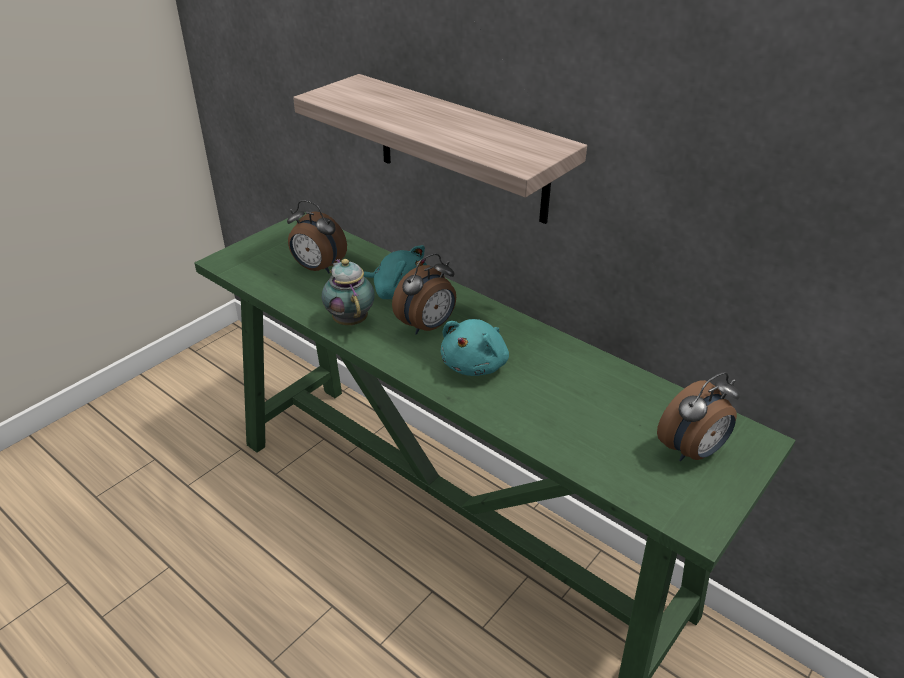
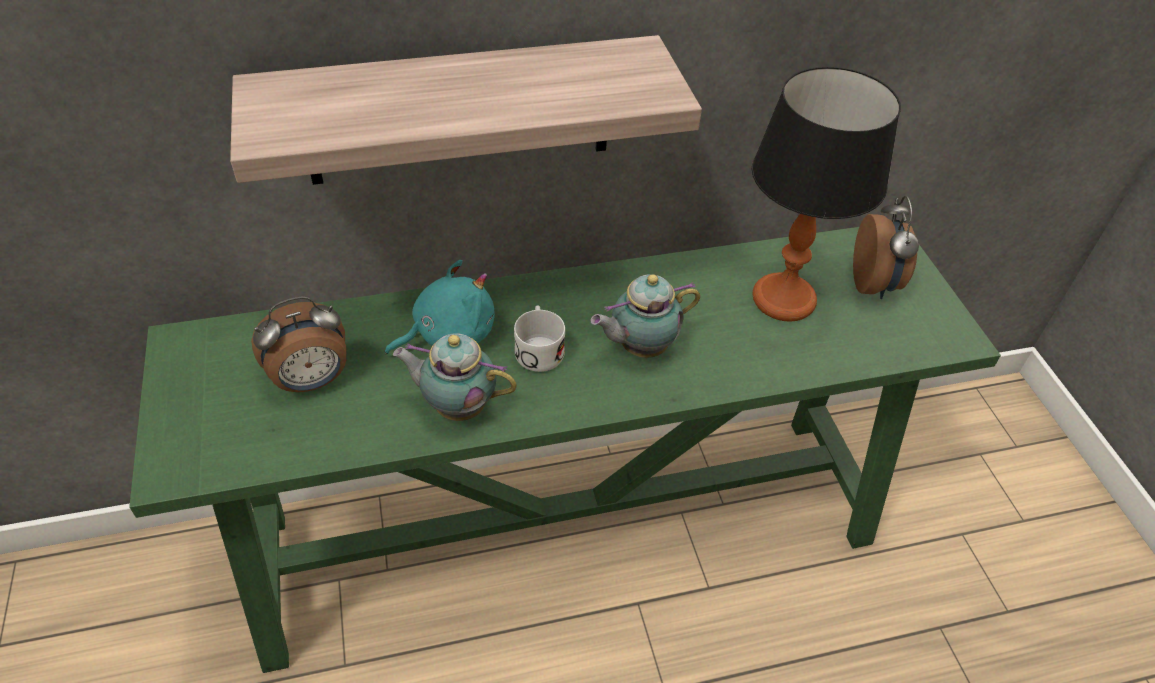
camera: 55 degrees left, 10 degrees up
alarm clock [392,253,456,335] -> white mug [514,305,565,372]
turquoise plush toy [440,319,509,376] -> teapot [591,274,700,358]
none -> table lamp [752,67,901,322]

